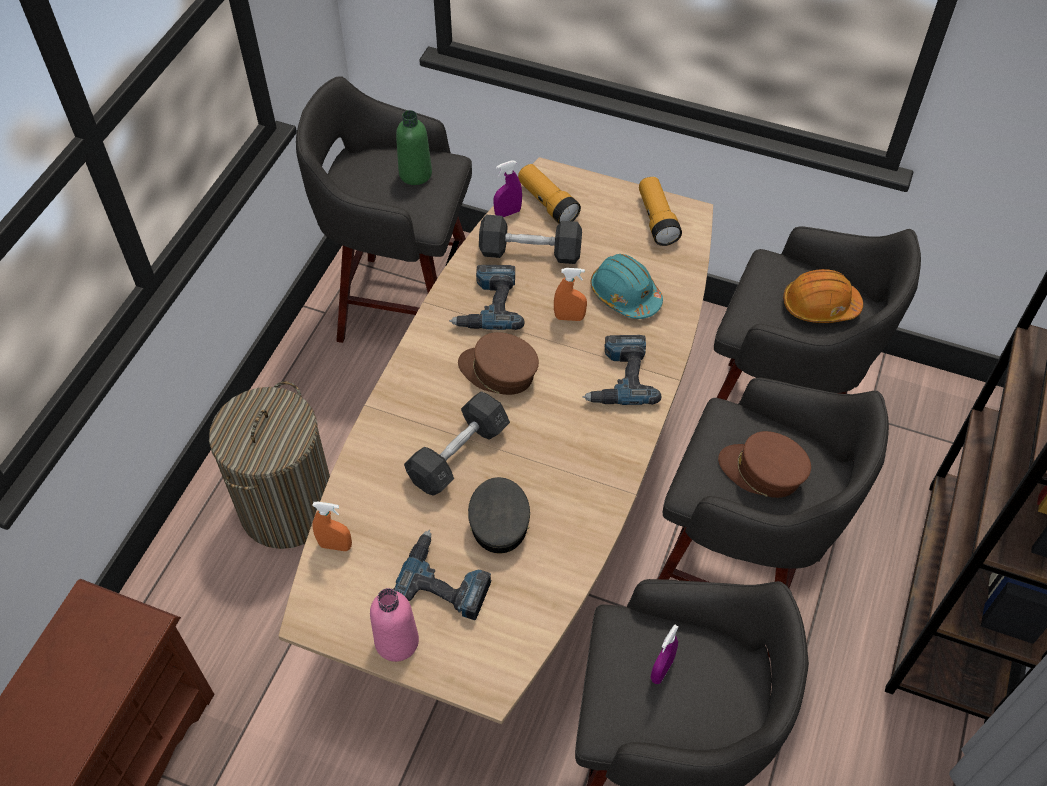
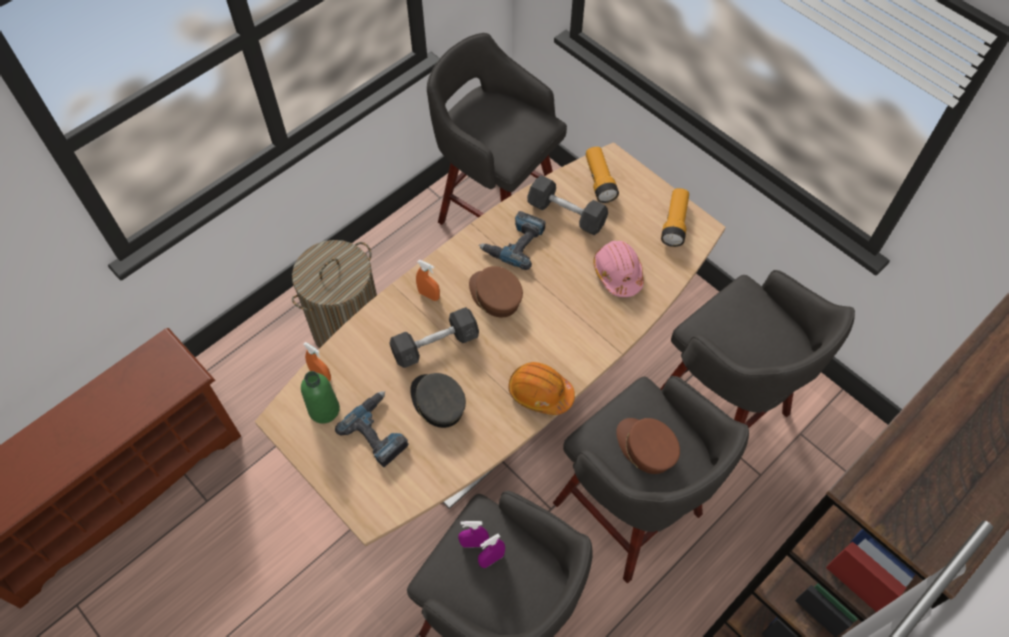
camera: 25 degrees right, 5 degrees up
pink bottle [370,588,419,662] -> none
green bottle [396,110,432,185] -> green bottle moved to [301,371,340,424]
grey cap [468,477,530,554] -> grey cap turned 60 degrees counterclockwise [410,373,466,428]
purple spray bottle [494,160,522,217] -> purple spray bottle moved to [458,521,489,548]
orange spray bottle [554,268,587,321] -> orange spray bottle moved to [416,260,440,301]
power drill [582,335,661,405] -> none
turquoise hard hat [590,254,663,319] -> pink hard hat [593,241,644,297]
orange hard hat [783,269,863,323] -> orange hard hat moved to [508,362,575,415]

